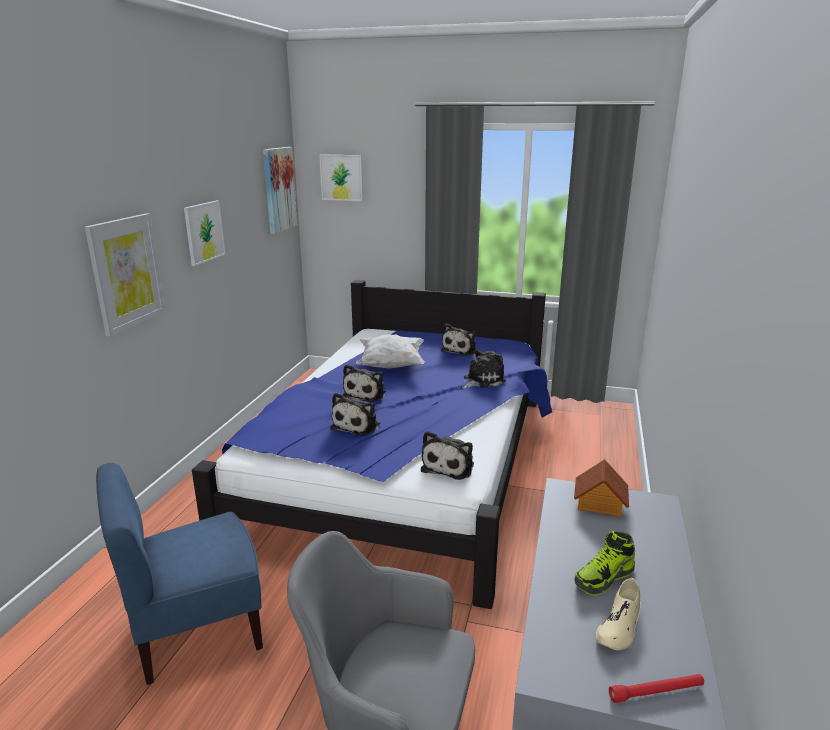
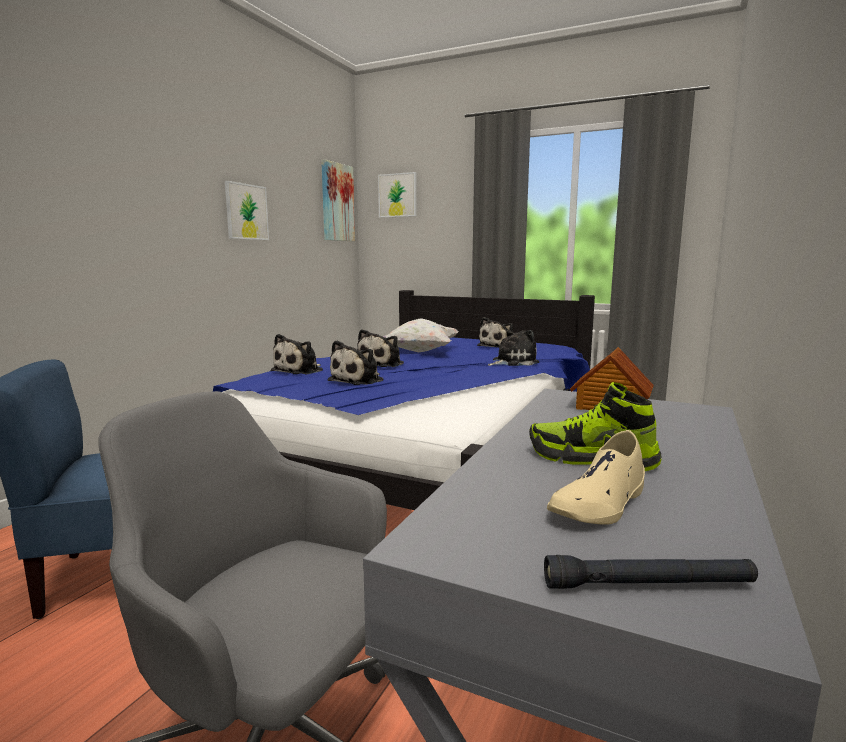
camera: 10 degrees right, 10 degrees down
picture [85,213,165,337] -> none
plush toy [421,431,474,480] -> plush toy moved to [271,334,323,374]
shoe [574,531,635,595] -> shoe turned 45 degrees clockwise [529,382,661,471]
red flashlight [609,674,704,703] -> black flashlight [544,555,758,589]

